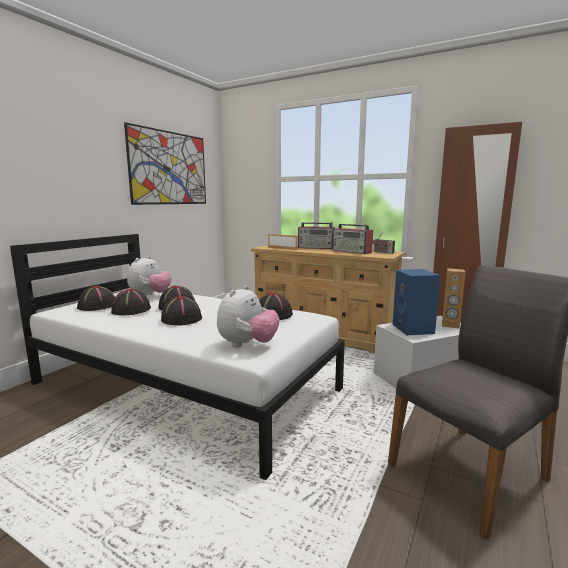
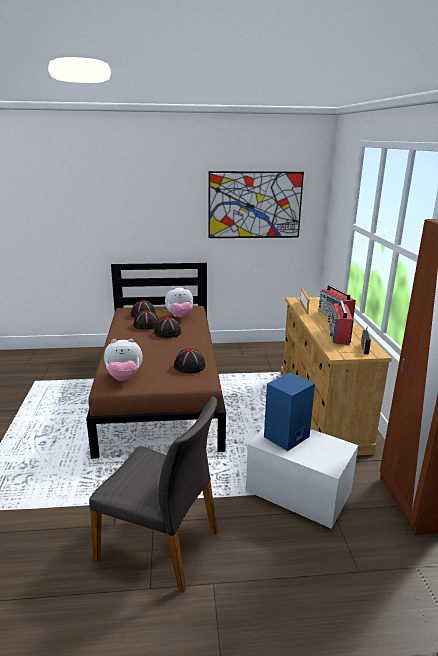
camera: 55 degrees right, 10 degrees up
white bed [10,234,345,480] -> brown bed [86,263,226,459]
black hat [161,296,202,325] -> none
brown speaker [442,268,465,329] -> none

